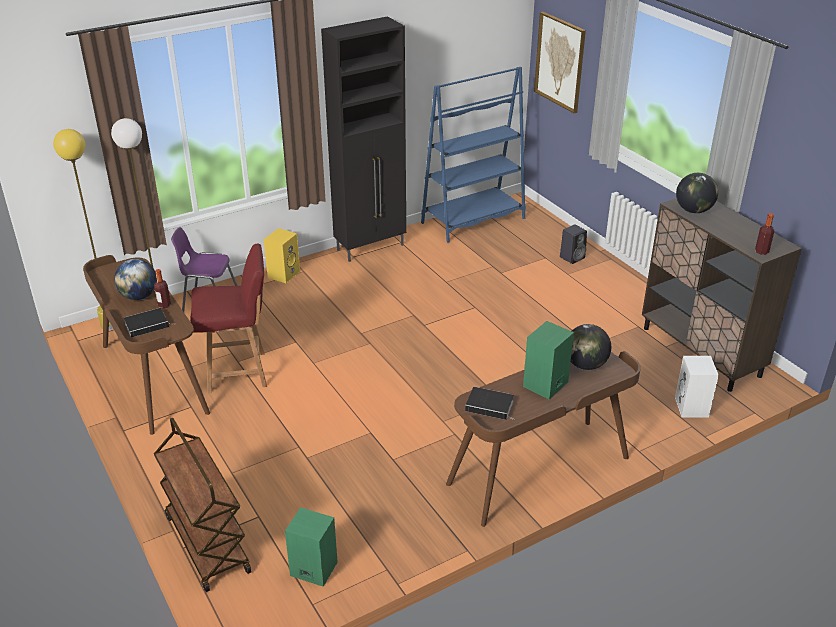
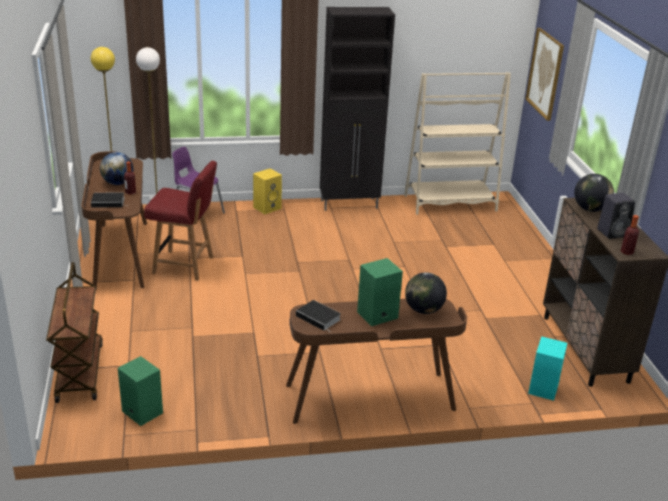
camera: 20 degrees right, 5 degrees down
blue bookcase [421,67,526,242] -> beige bookcase [404,72,511,215]
black speaker [560,224,587,264] -> black speaker moved to [597,193,635,239]
white speaker [675,356,719,418] -> turquoise speaker [528,336,567,401]

